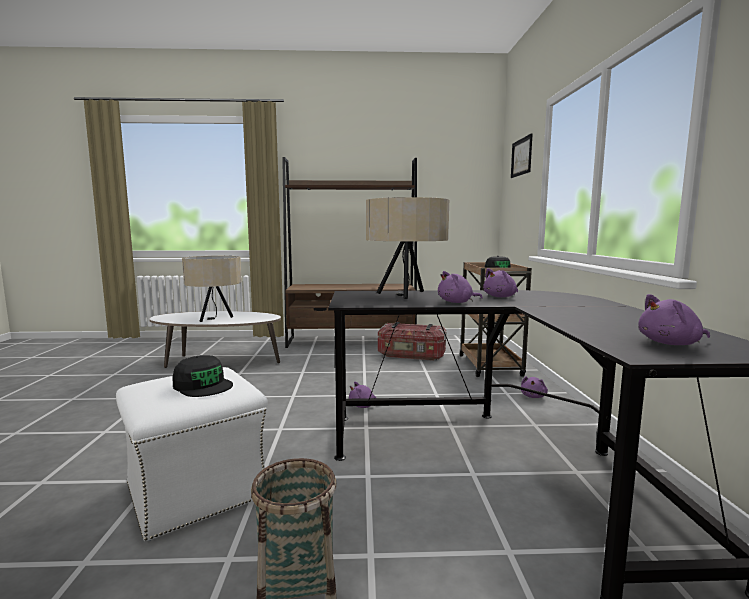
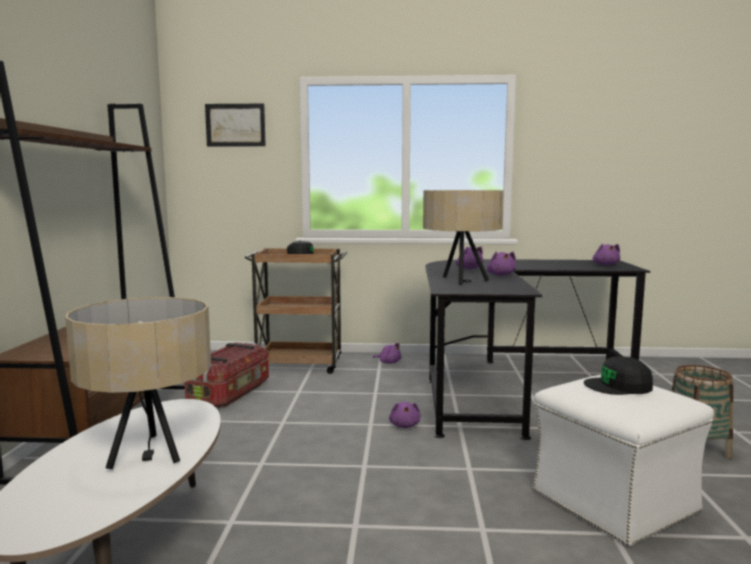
camera: 85 degrees left, 0 degrees up
black cap [172,355,233,397] -> black cap turned 135 degrees counterclockwise [584,356,653,395]

